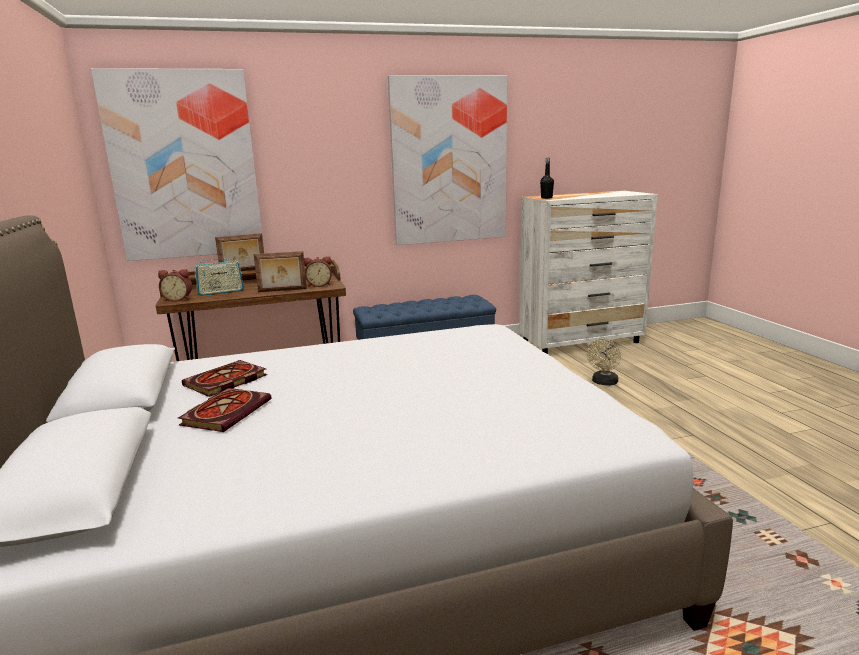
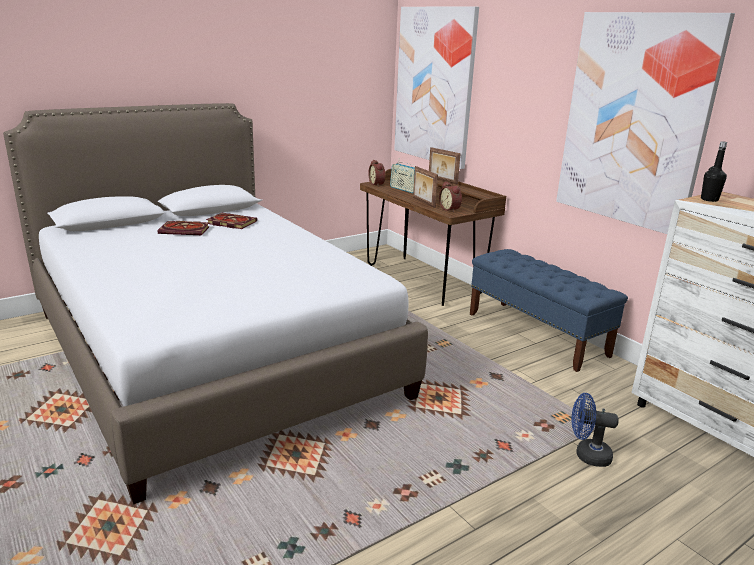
camera: 70 degrees right, 5 degrees up
beige fan [587,339,621,386] -> blue fan [572,393,619,467]

